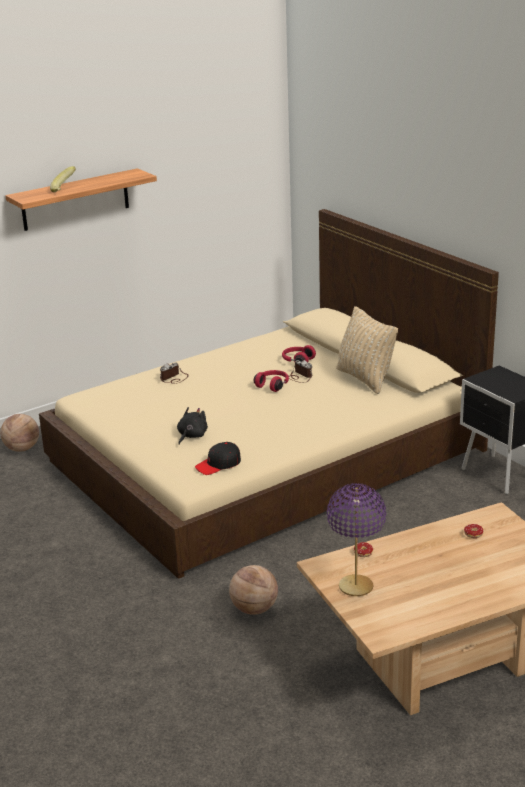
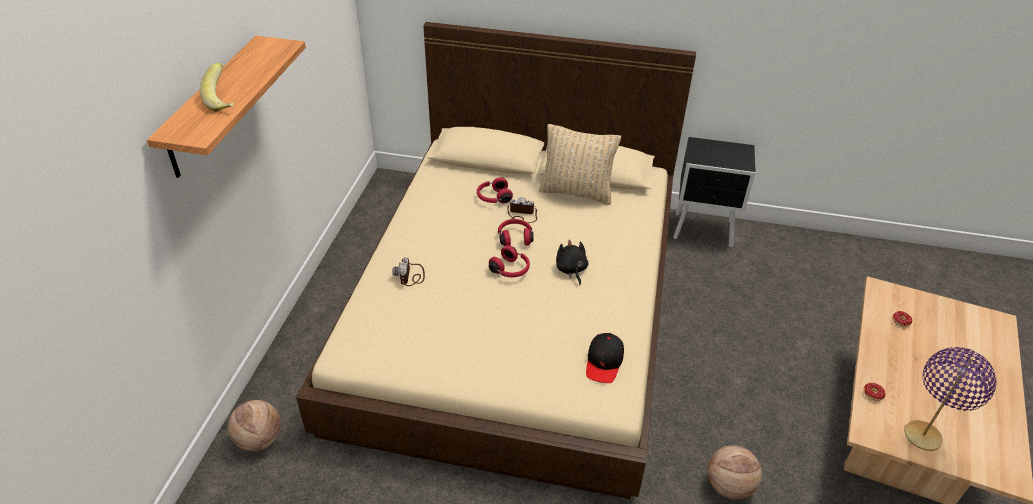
camera: 45 degrees left, 15 degrees up
black plush toy [177,407,208,445] -> black plush toy moved to [556,240,588,285]
none -> red headphones [489,246,530,277]

